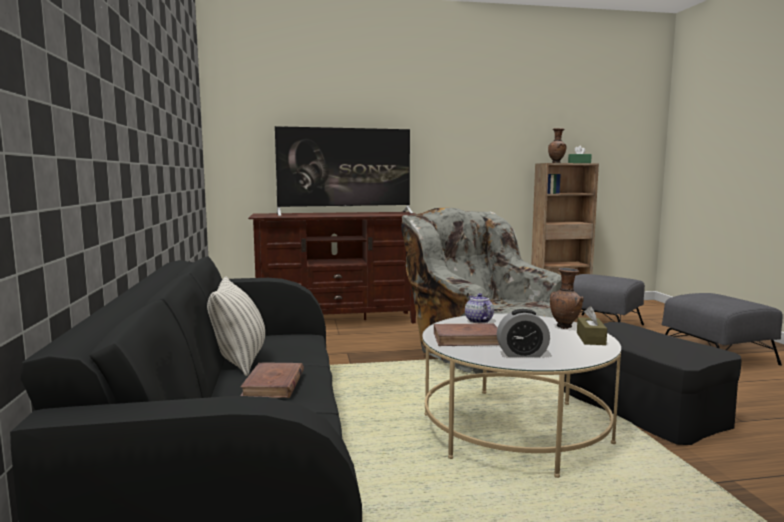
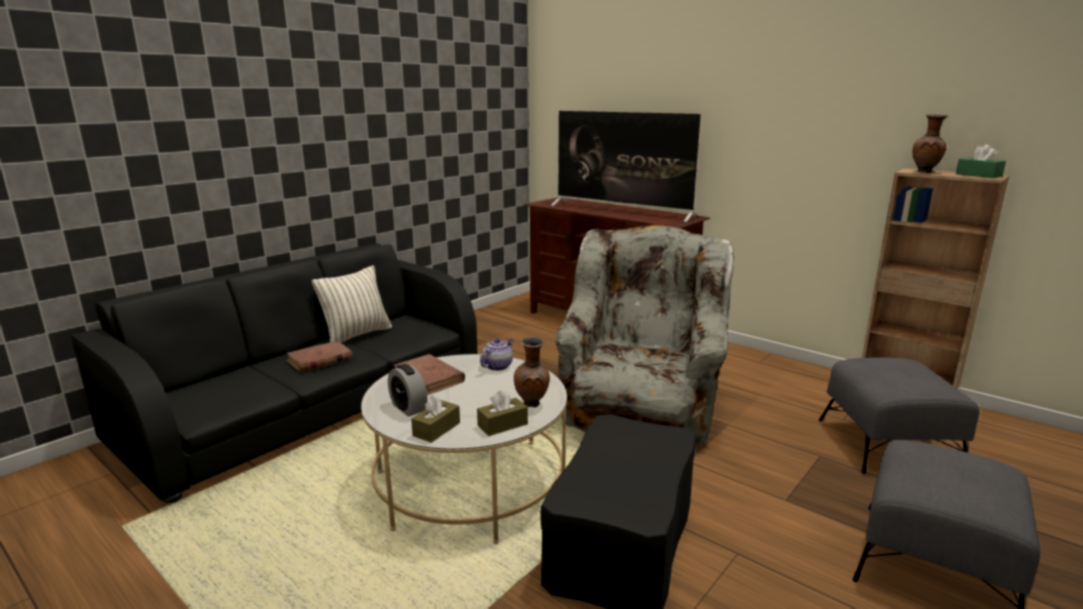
camera: 50 degrees right, 10 degrees up
none -> brown tissue box [411,394,460,443]

